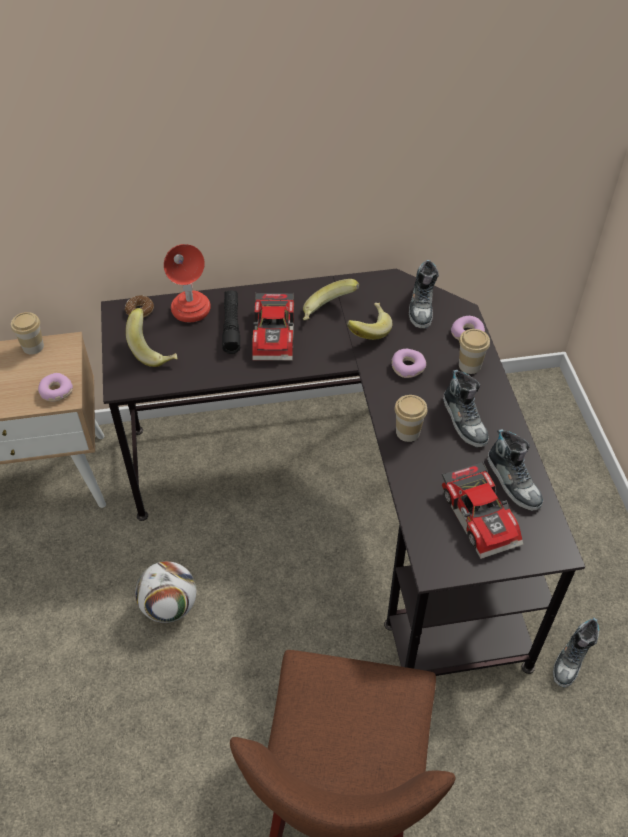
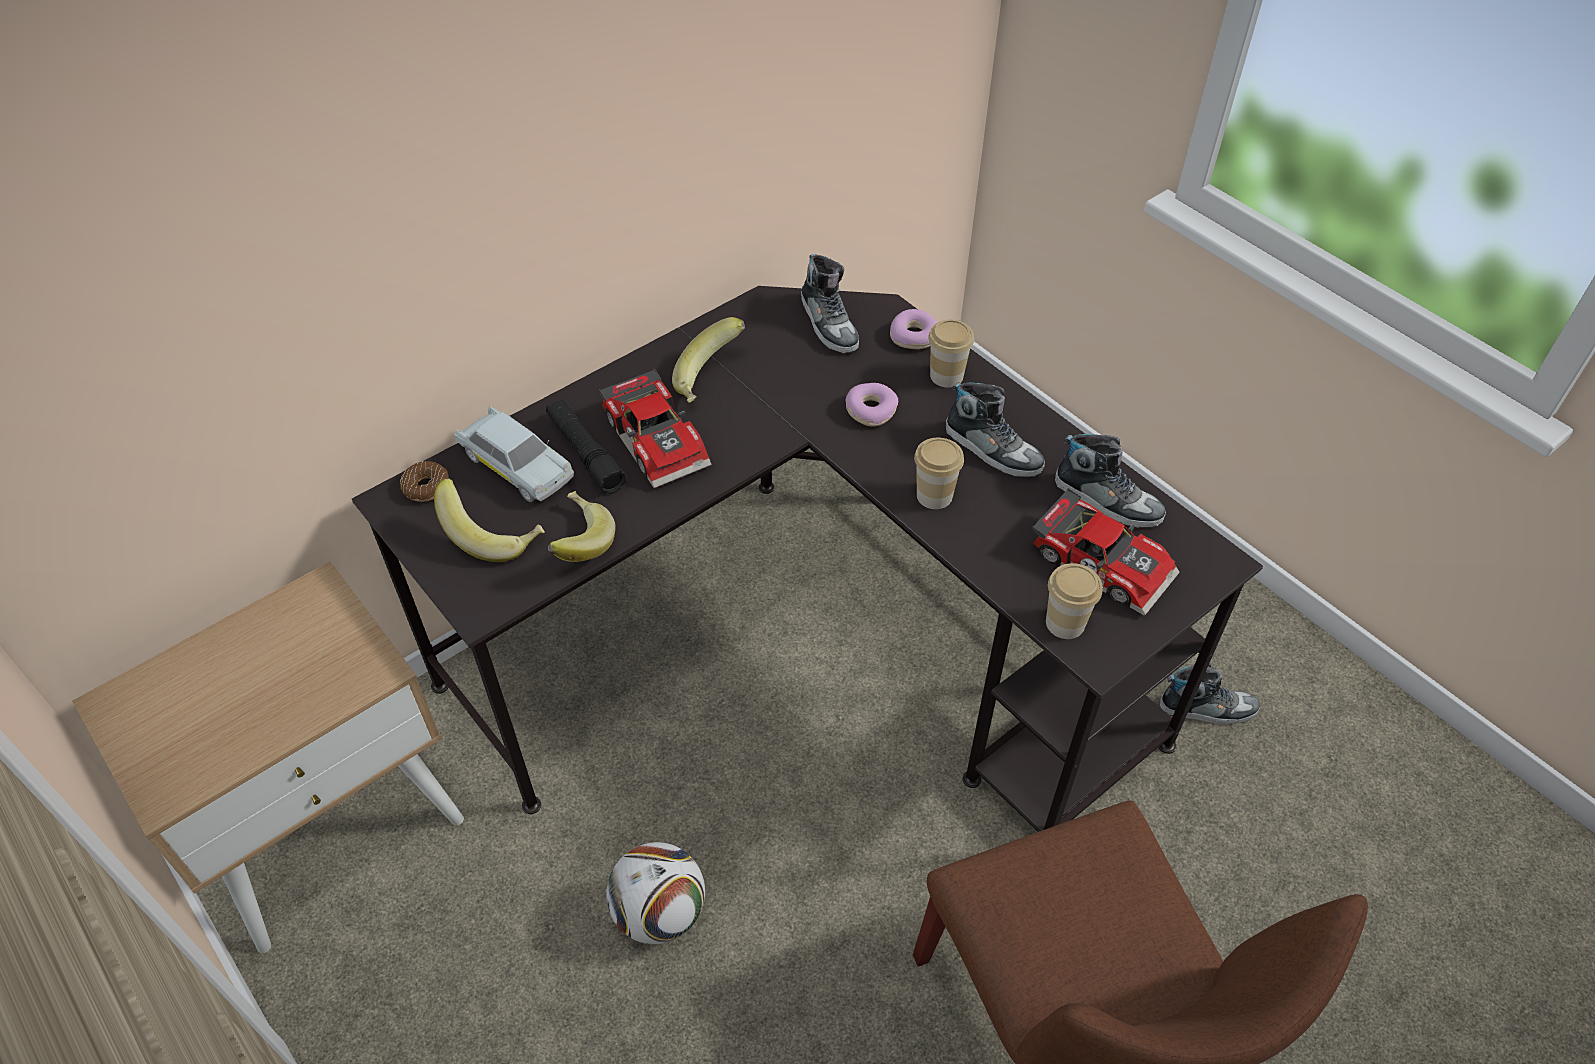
camera: 30 degrees left, 0 degrees up
cup [11,312,44,354] -> cup moved to [1046,563,1102,639]
donut [38,373,73,402] -> none
red table lamp [164,244,211,322] -> white toy car [455,407,574,502]
banana [347,303,392,340] -> banana moved to [548,491,616,562]
shoe [553,618,600,687] -> shoe turned 90 degrees counterclockwise [1160,663,1260,724]

